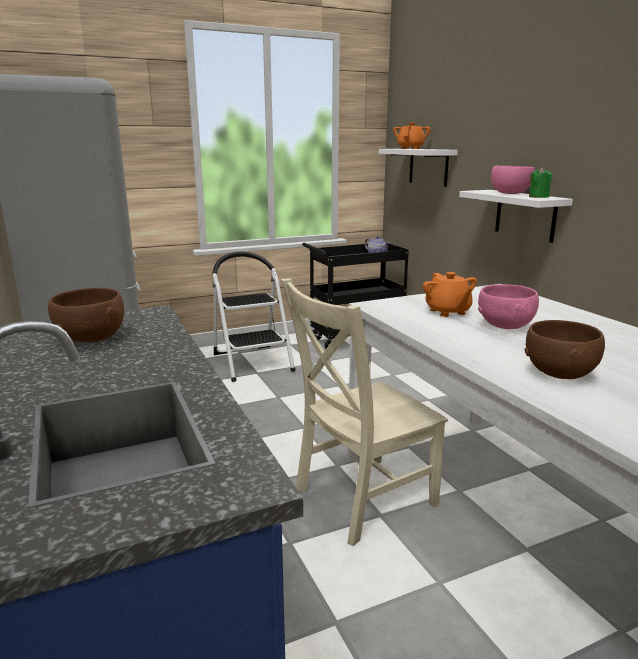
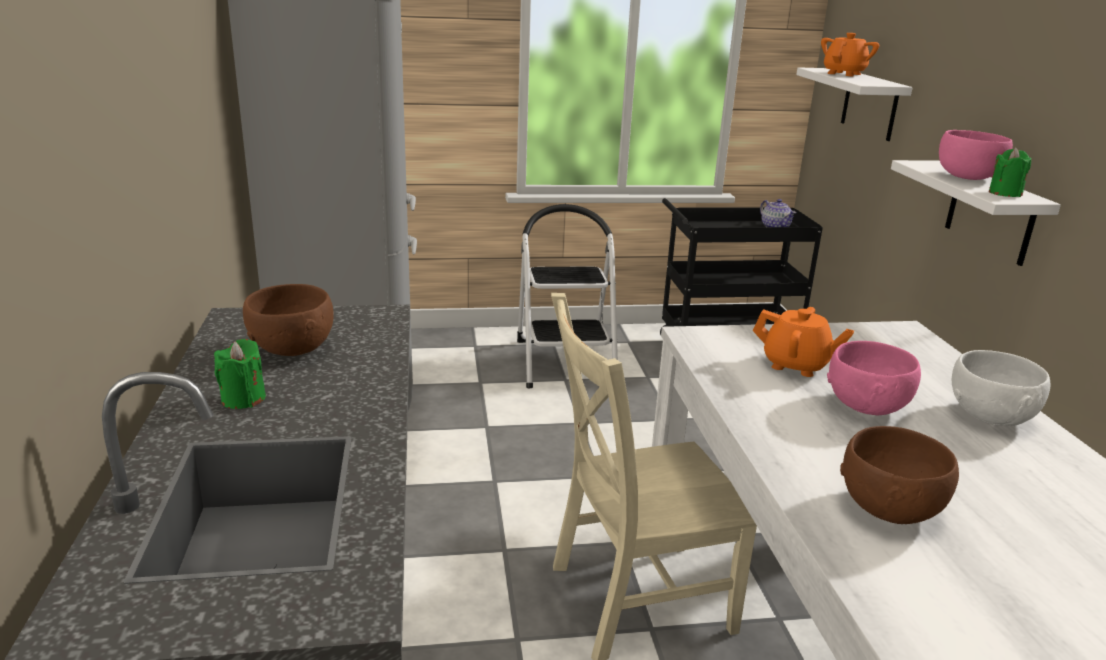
camera: 15 degrees right, 5 degrees up
orange teapot [423,272,477,317] -> orange teapot turned 60 degrees counterclockwise [753,307,854,377]
none -> green candle [214,339,266,409]
none -> white bowl [952,350,1050,426]

